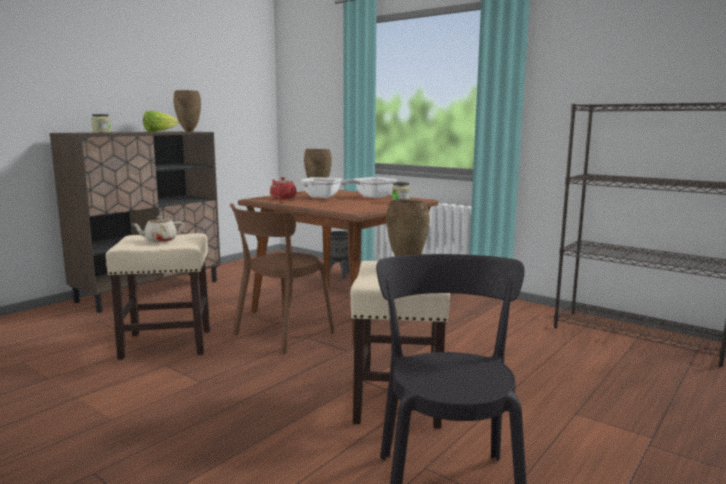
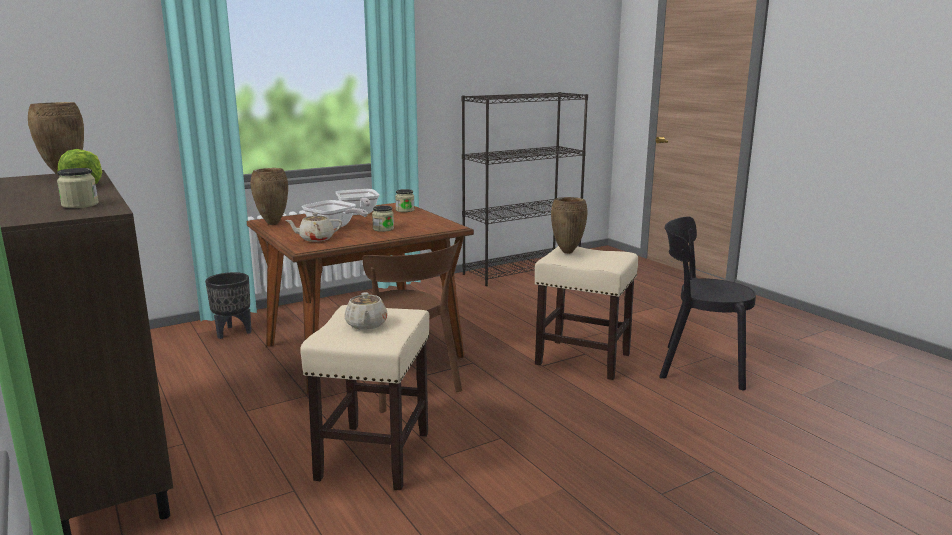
camera: 70 degrees left, 5 degrees up
red teapot [270,177,297,199] -> beige teapot [285,212,342,242]
none -> jar [372,205,394,232]

